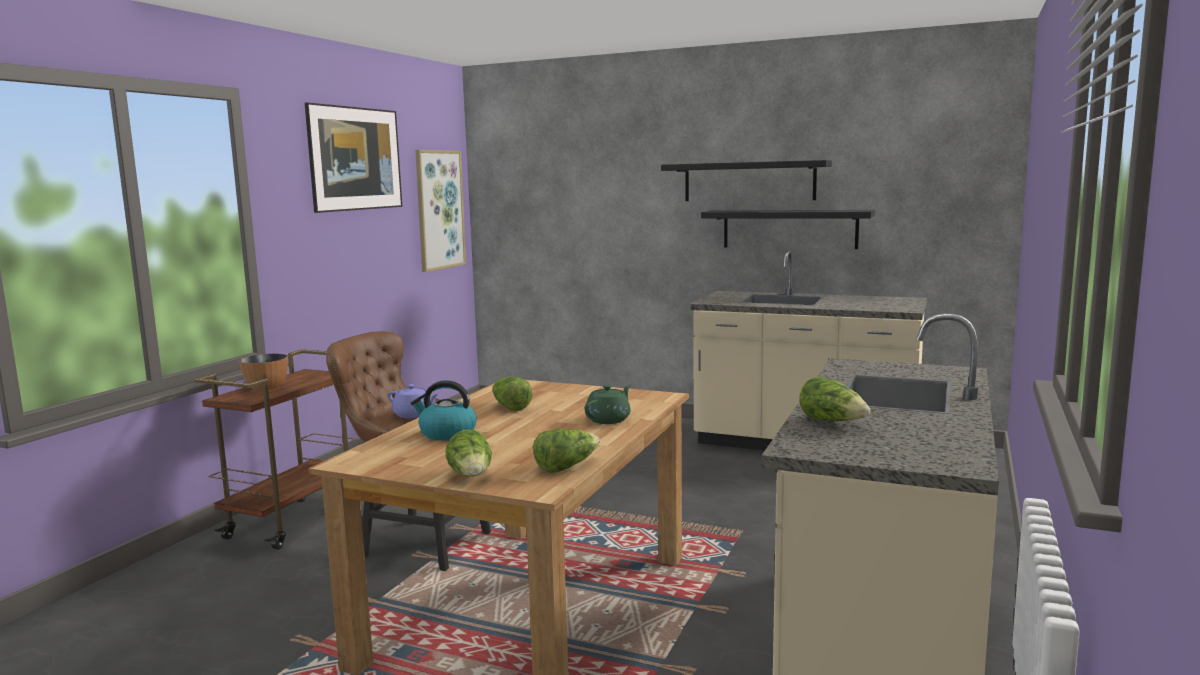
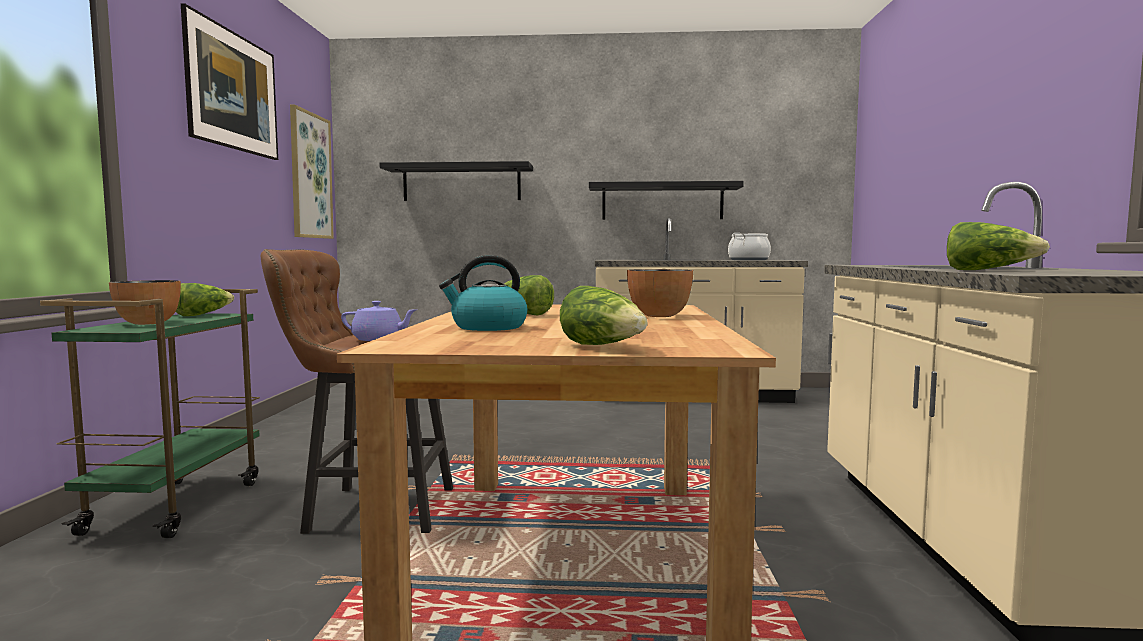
camera: 20 degrees left, 5 degrees down
brown cart [195,349,357,549] -> green cart [40,289,260,538]
lettuce [533,429,600,473] -> lettuce moved to [175,283,234,316]
green teapot [585,385,631,424] -> bowl [627,269,693,317]
black shelf [661,160,832,201] -> black shelf moved to [379,161,533,201]
none -> cooking pot [728,233,771,260]

